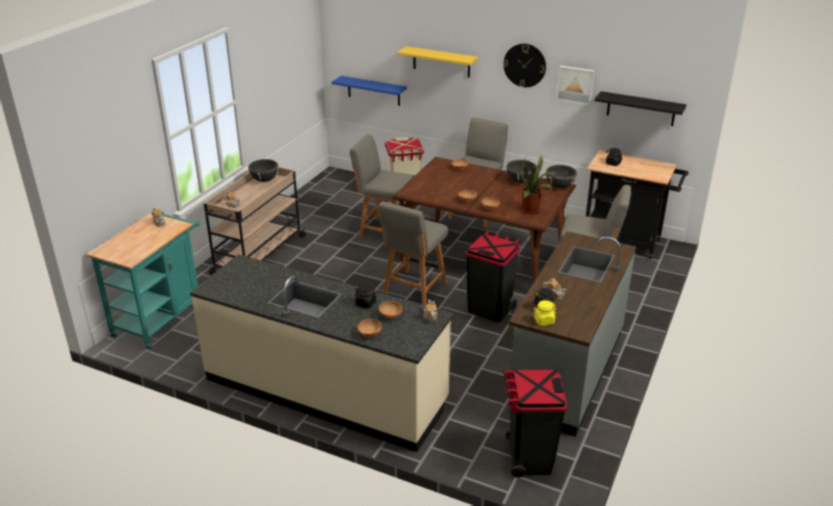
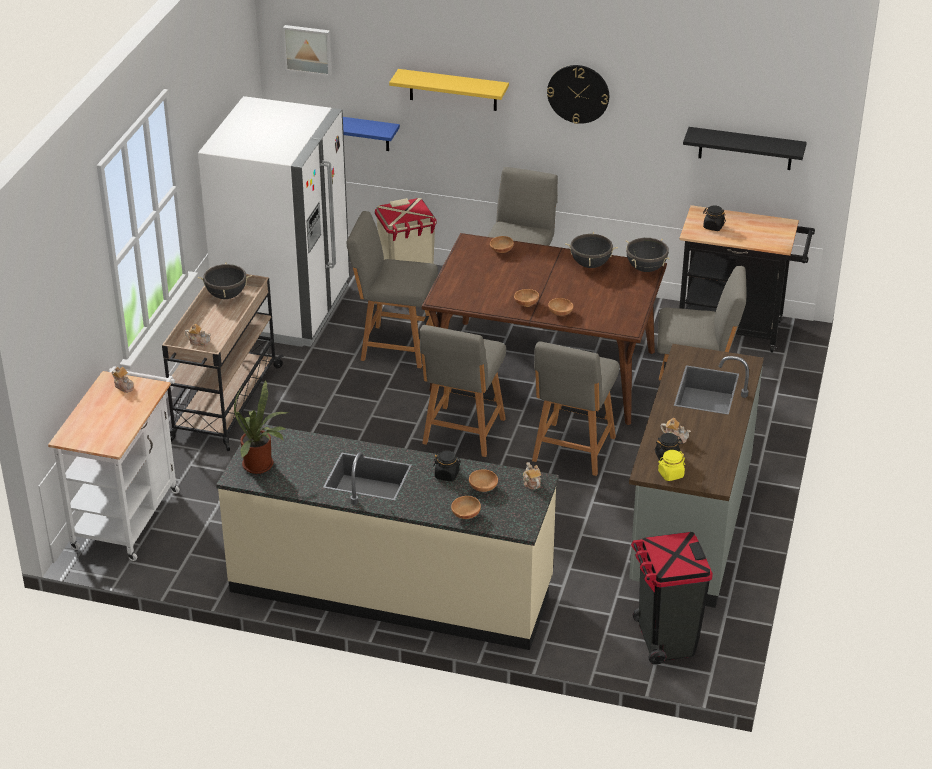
camera: 10 degrees left, 5 degrees up
turquoise cart [86,212,200,350] -> white cart [48,366,180,561]
black trash can [465,231,520,322] -> grey chair [532,341,619,476]
potted plant [520,155,557,214] -> potted plant moved to [234,381,289,474]
picture [556,66,595,105] -> picture moved to [283,25,332,76]
none -> white fridge [198,96,350,347]

